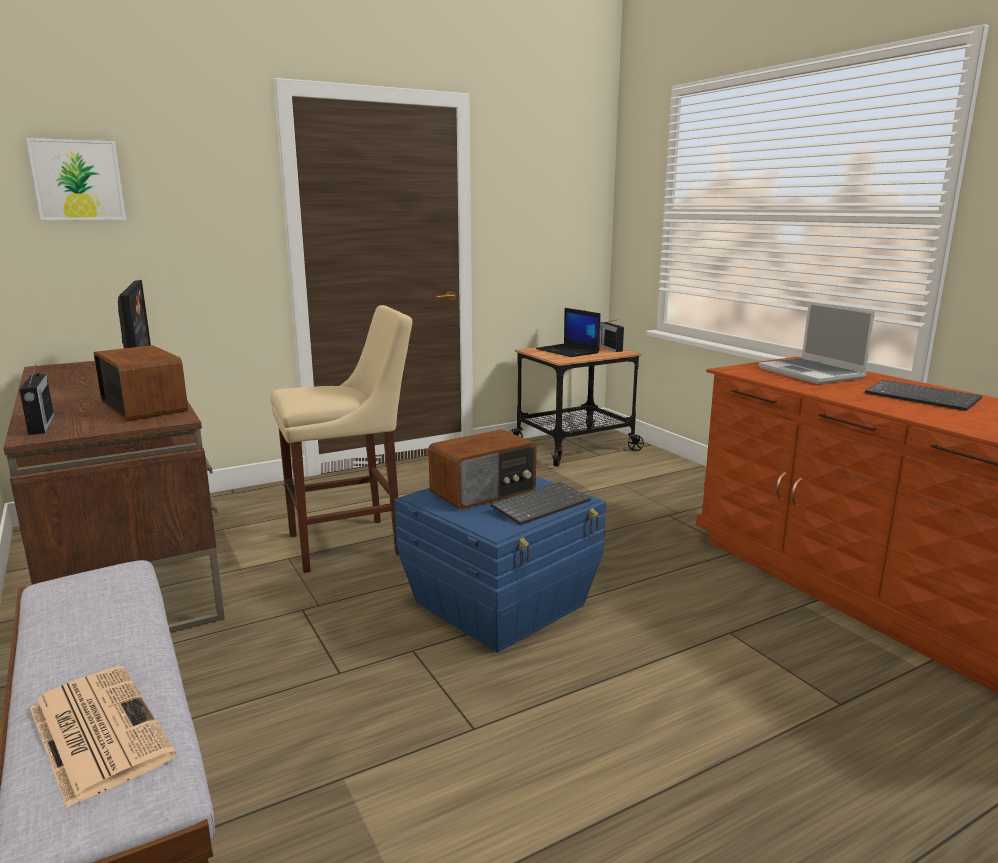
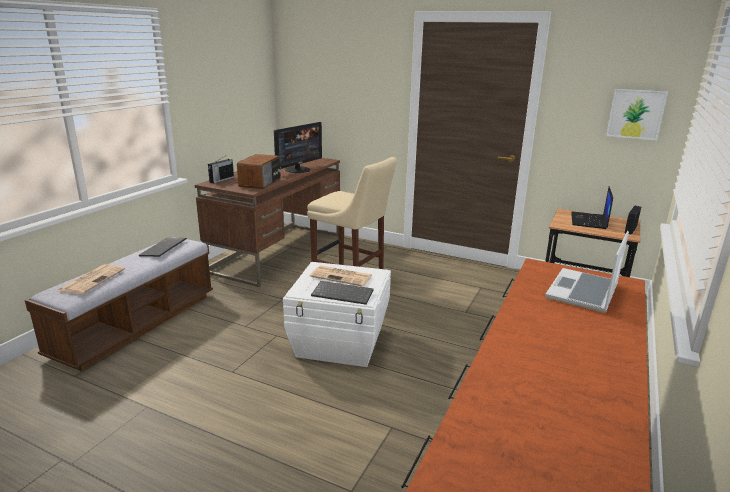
camera: 55 degrees right, 5 degrees up
picture [26,138,126,220] -> picture moved to [606,89,668,141]
blue storage box [395,477,606,652] -> white storage box [283,262,391,367]
radio [428,429,536,510] -> newspaper [310,265,372,287]
keyboard [865,380,982,411] -> keyboard moved to [139,238,187,257]

